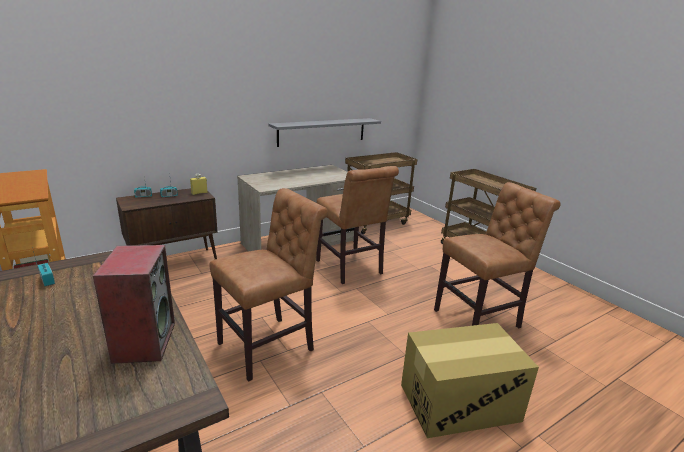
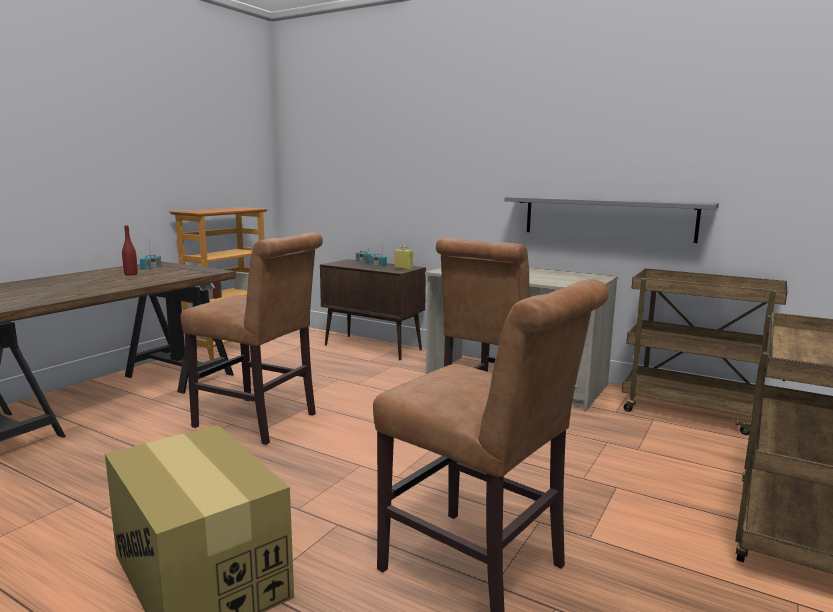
camera: 65 degrees right, 10 degrees down
speaker [93,245,175,364] -> none
none -> red bottle [122,226,138,276]

